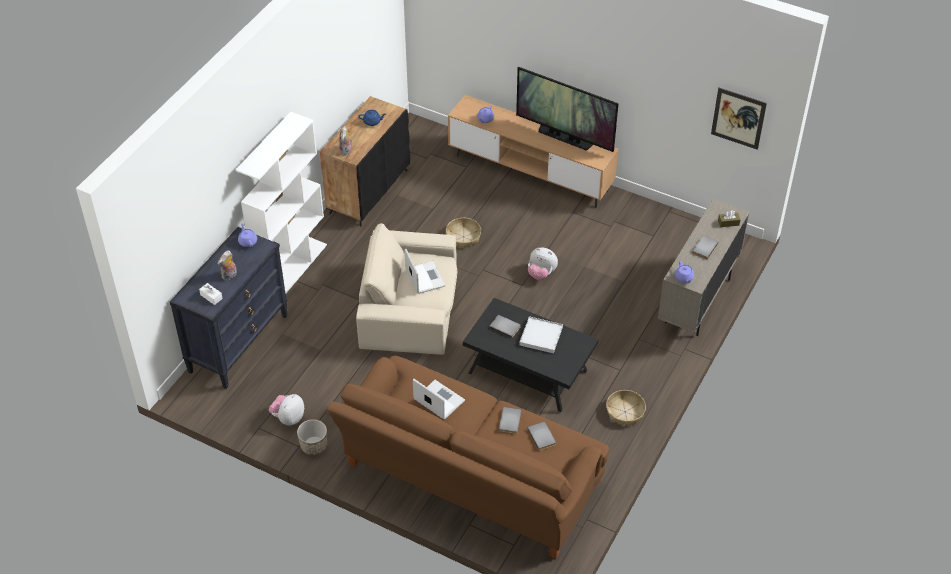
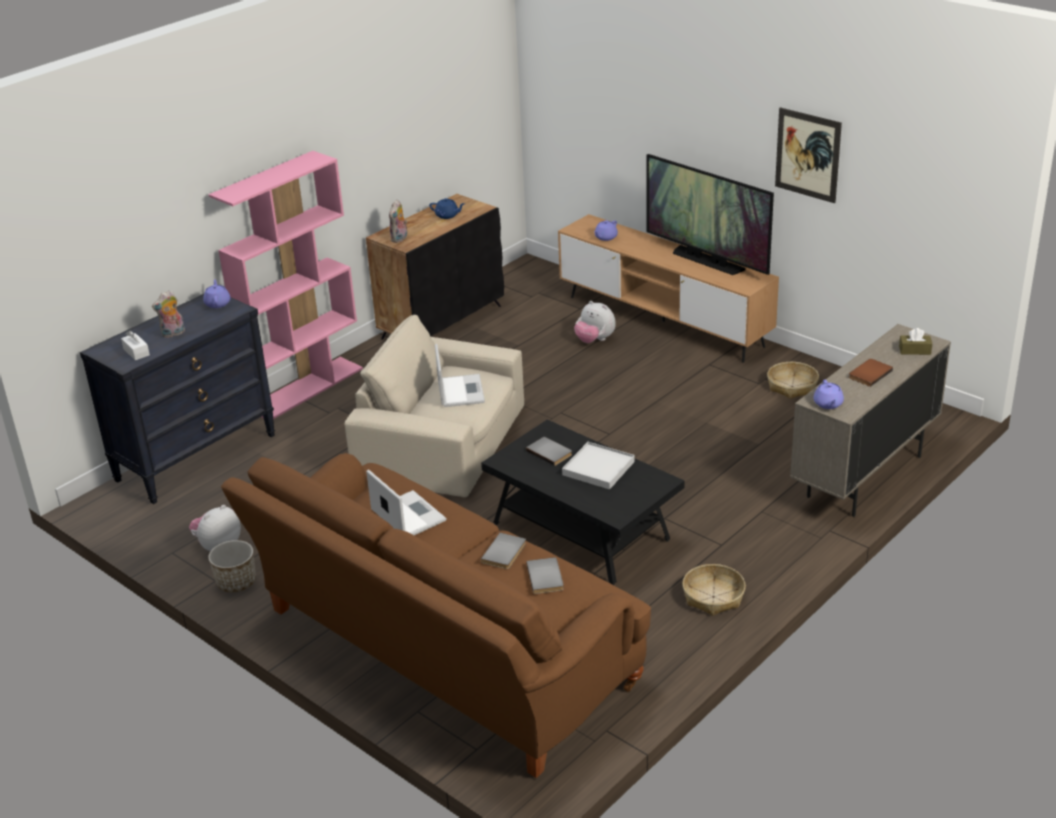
camera: 15 degrees right, 15 degrees down
white bookcase [236,112,327,294] -> pink bookcase [208,151,363,419]
basket [446,218,481,249] -> basket moved to [767,362,819,399]
plush toy [528,248,558,280] -> plush toy moved to [574,301,616,343]
grey book [692,235,719,259] -> brown book [848,359,893,387]
picture [711,88,767,150] -> picture moved to [775,107,842,203]

